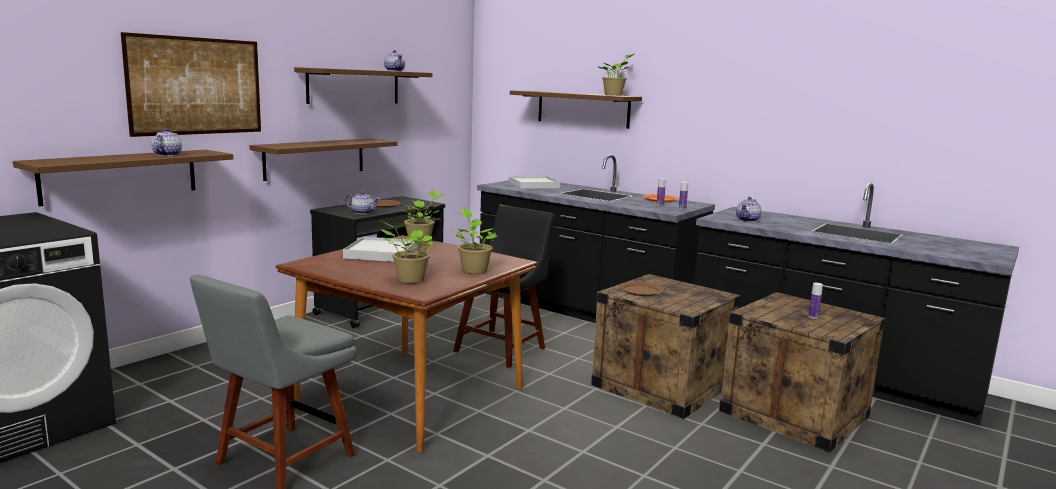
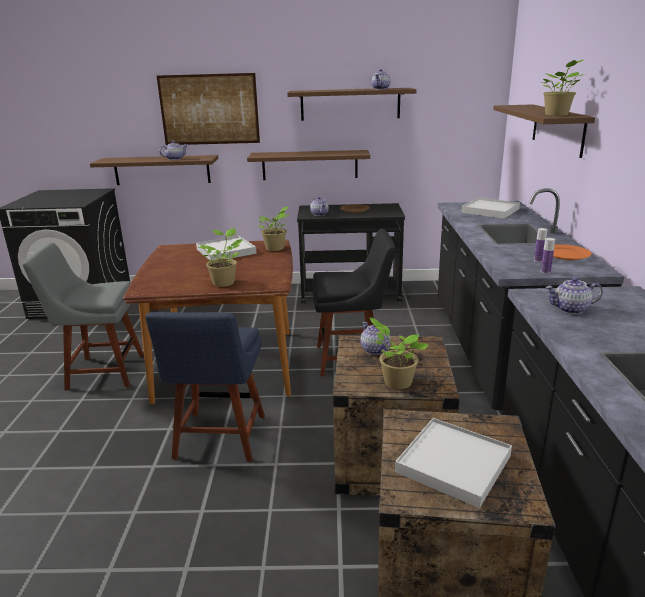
camera: 55 degrees right, 10 degrees up
potted plant [378,220,433,283] -> potted plant moved to [370,317,428,389]
brown plate [619,281,664,296] -> teapot [360,322,390,355]
bottle [808,283,823,319] -> white tray [395,418,512,508]
none -> blue chair [145,312,265,462]

